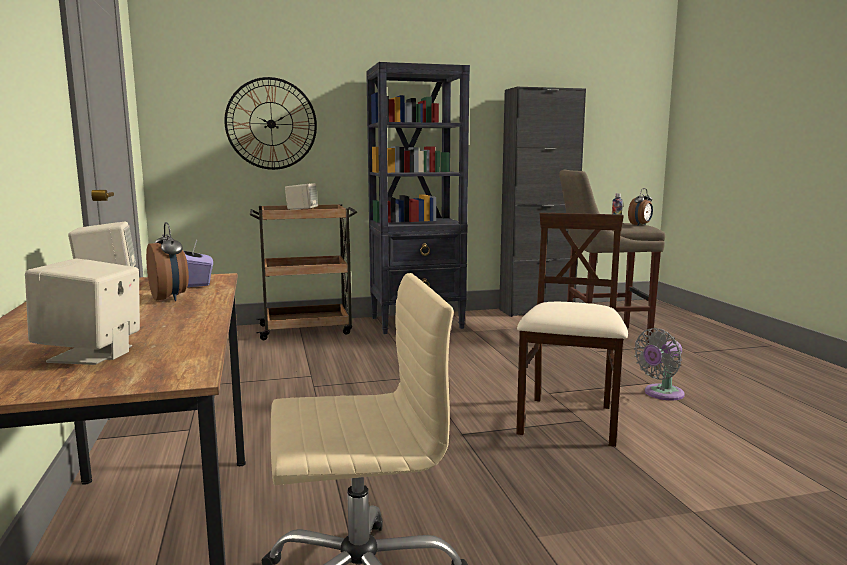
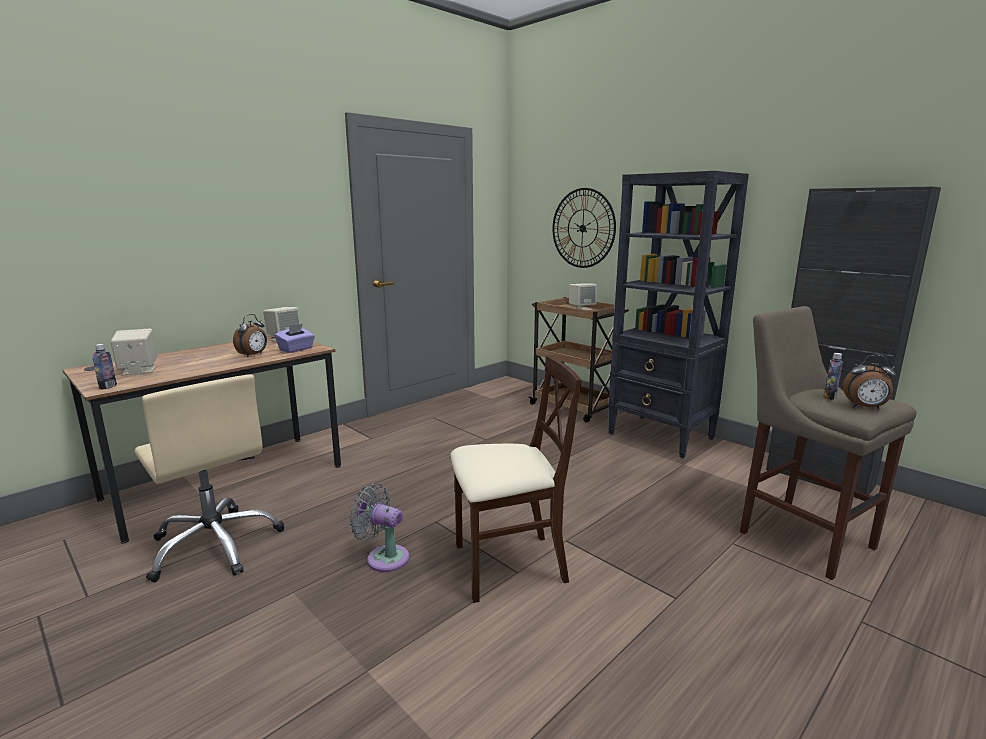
camera: 60 degrees right, 5 degrees up
grey fan [634,328,685,400] -> grey fan moved to [349,484,409,572]
none -> bottle [93,344,117,390]

